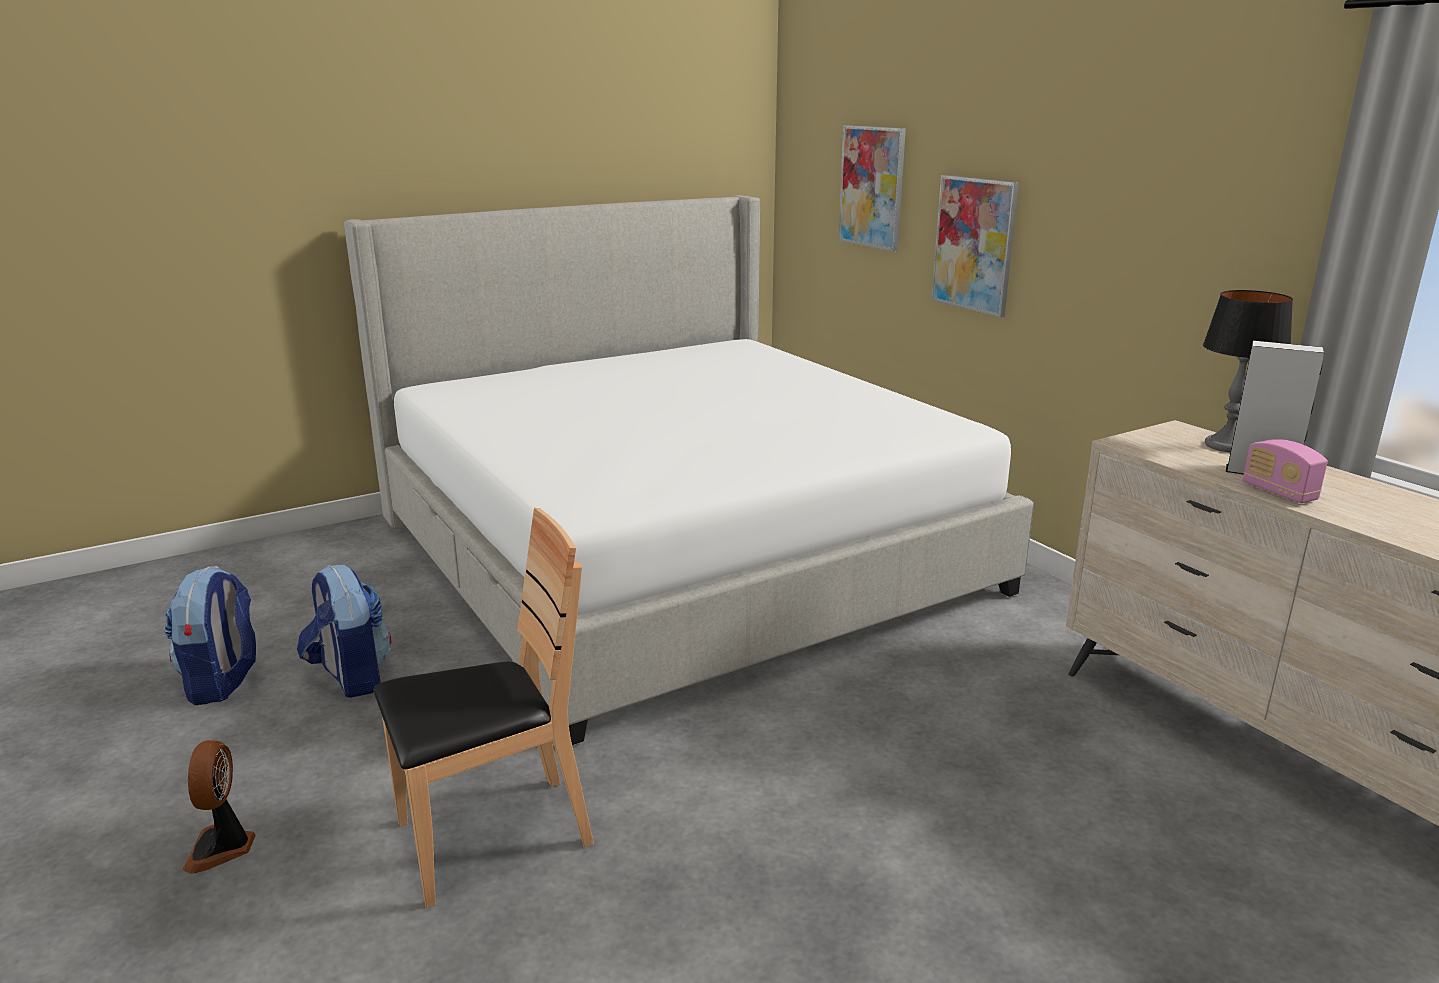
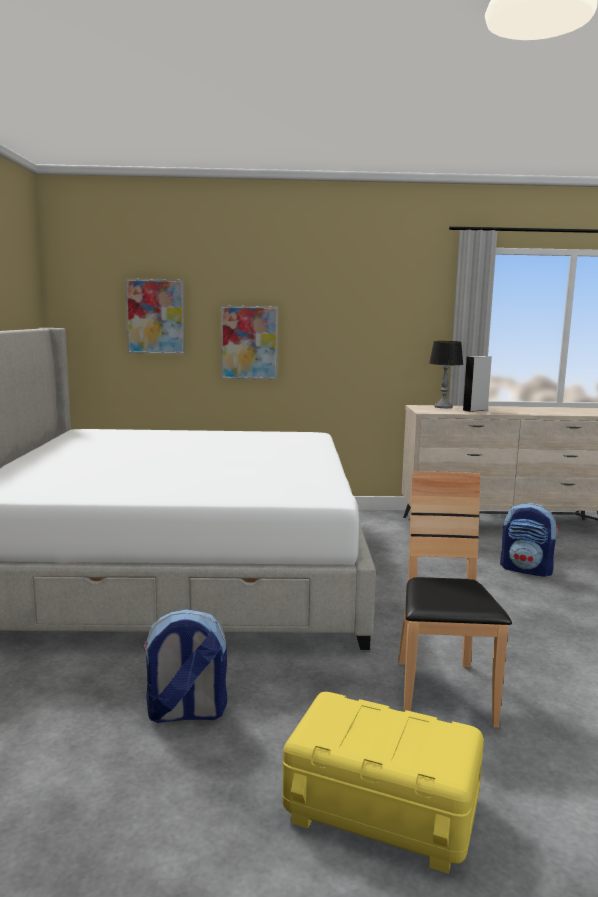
camera: 60 degrees left, 10 degrees down
backpack [164,566,256,705] -> backpack moved to [500,503,559,577]
fan [183,740,256,874] -> yellow storage box [283,692,484,874]
radio [1243,439,1328,503] -> none

